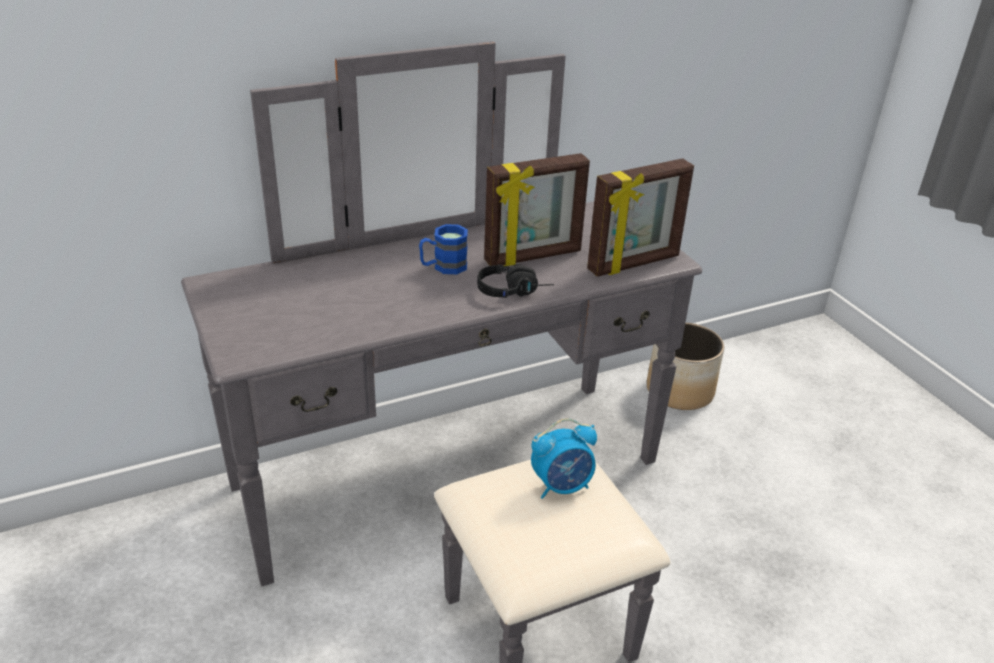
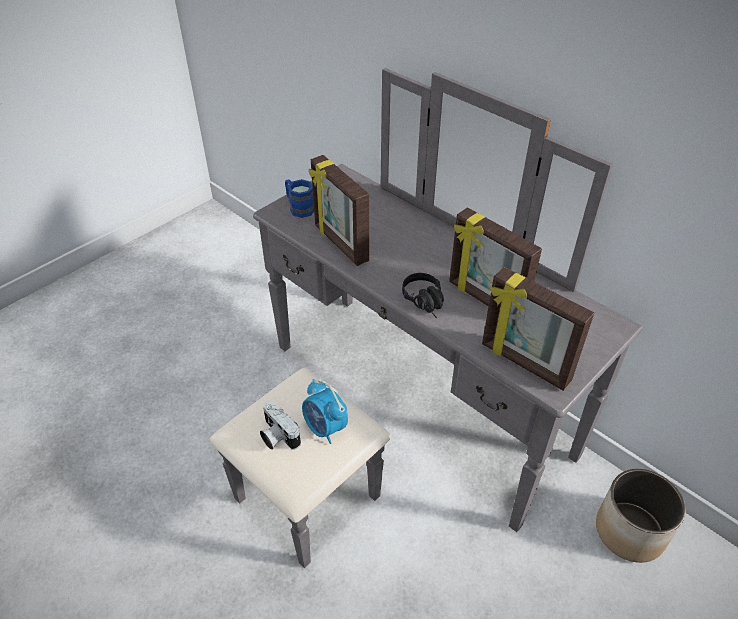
camera: 70 degrees right, 10 degrees up
blue mug [419,224,468,274] -> blue mug moved to [285,179,314,218]
none -> camera [260,400,301,450]
none -> picture frame [309,155,369,266]

